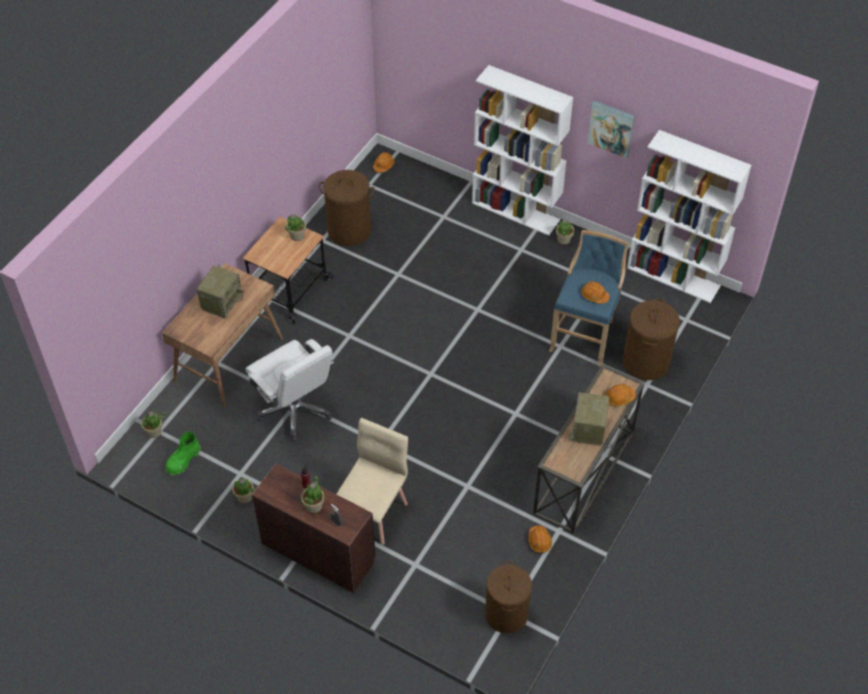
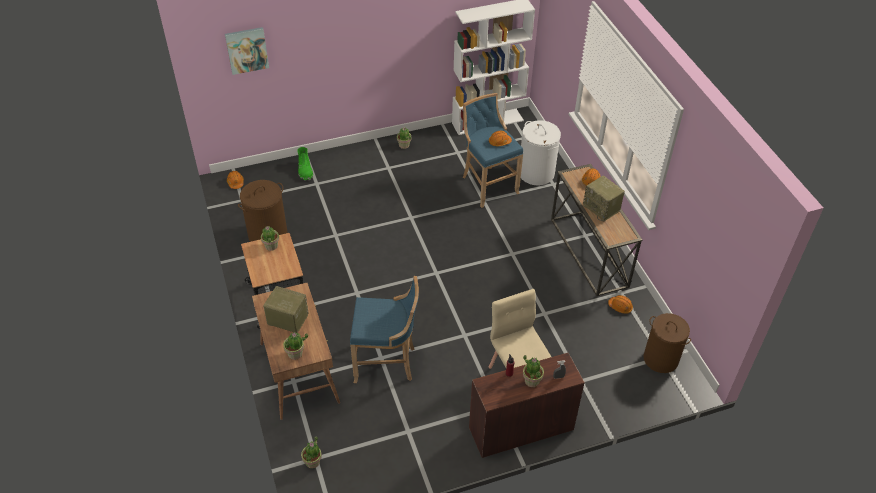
camera: 50 degrees left, 5 degrees down
green boot [166,432,201,476] -> green boot moved to [297,147,313,181]
radio [197,265,244,319] -> radio turned 45 degrees counterclockwise [263,286,309,333]
potted plant [232,478,255,503] -> potted plant moved to [283,332,308,360]
white office chair [245,339,334,441] -> blue stool [350,276,419,383]
white bookcase [472,65,573,236] -> none
picture [587,100,634,159] -> picture moved to [225,27,269,75]
brown laundry basket [623,298,680,380] -> white laundry basket [521,120,561,186]

